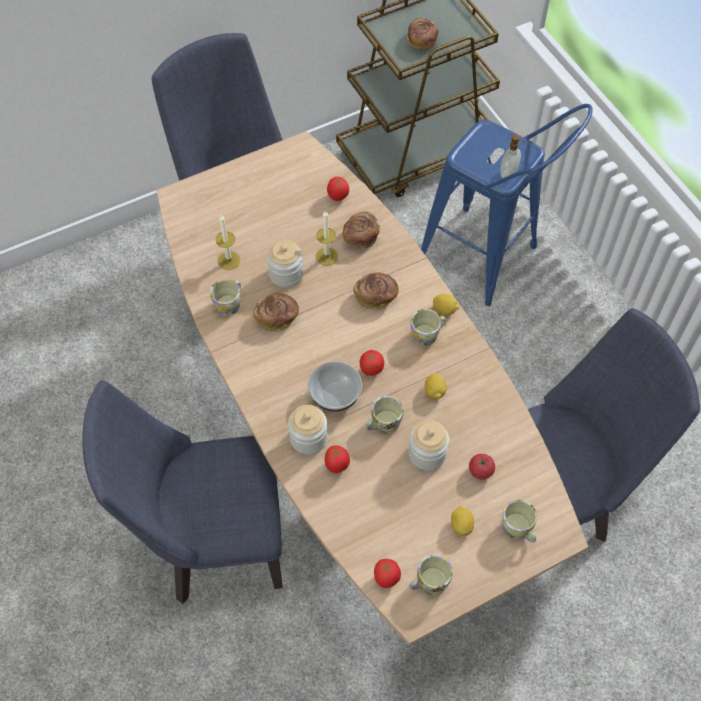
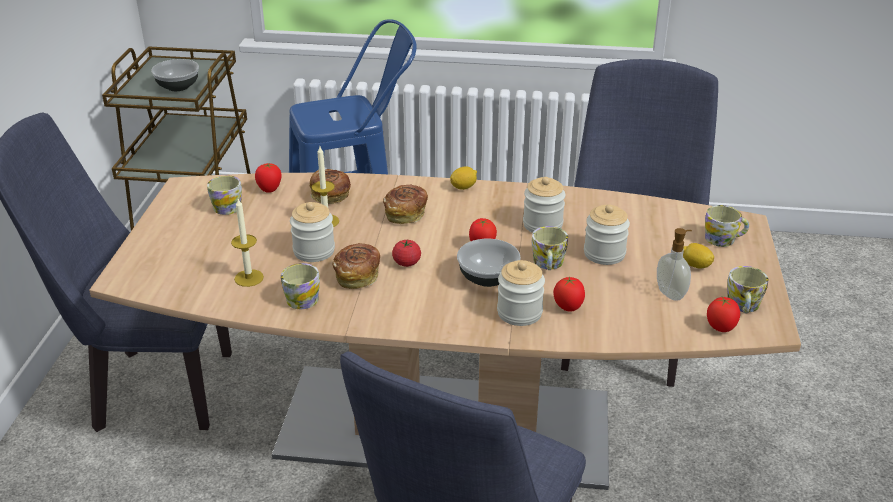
camera: 55 degrees left, 25 degrees down
bread [407,17,439,50] -> bowl [151,59,199,91]
mug [410,309,446,346] -> mug moved to [207,175,242,215]
lemon [425,373,447,399] -> jar [523,177,566,233]
tomato [469,454,495,480] -> tomato moved to [392,240,421,267]
soap dispenser [500,134,525,181] -> soap dispenser moved to [657,228,692,301]

